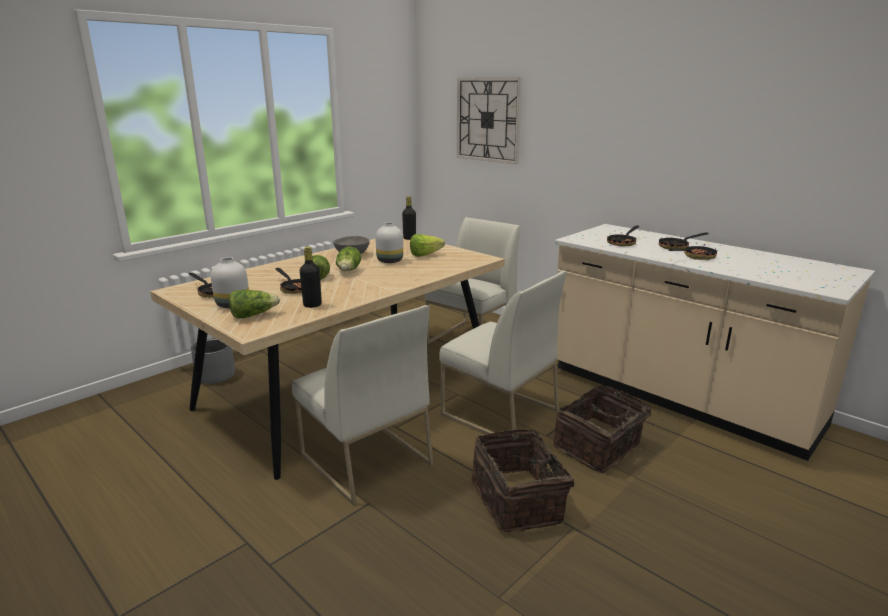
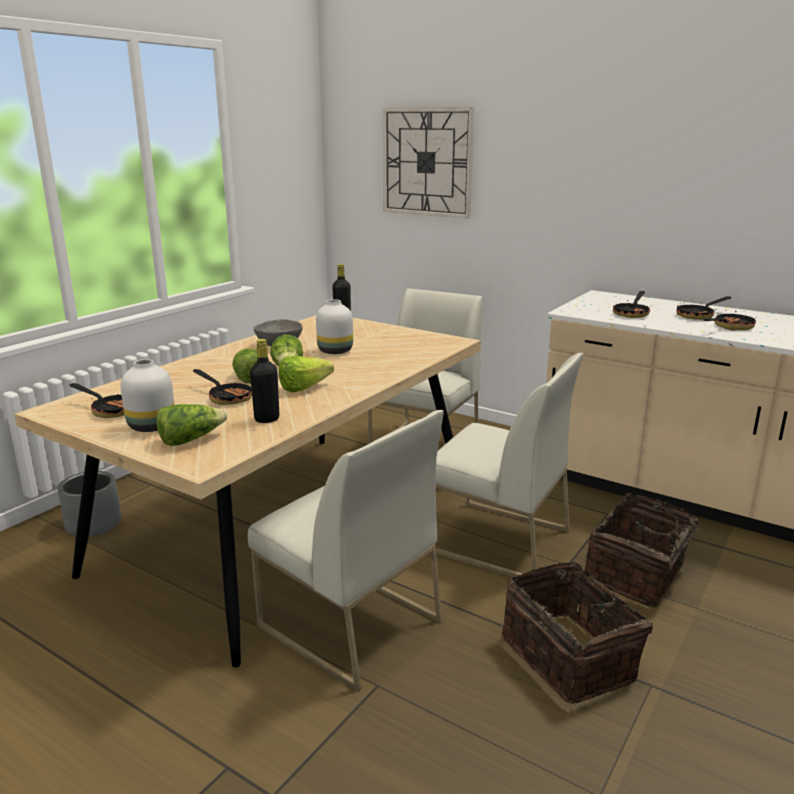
camera: 10 degrees left, 0 degrees up
lettuce [410,234,445,257] -> lettuce moved to [279,356,334,392]

